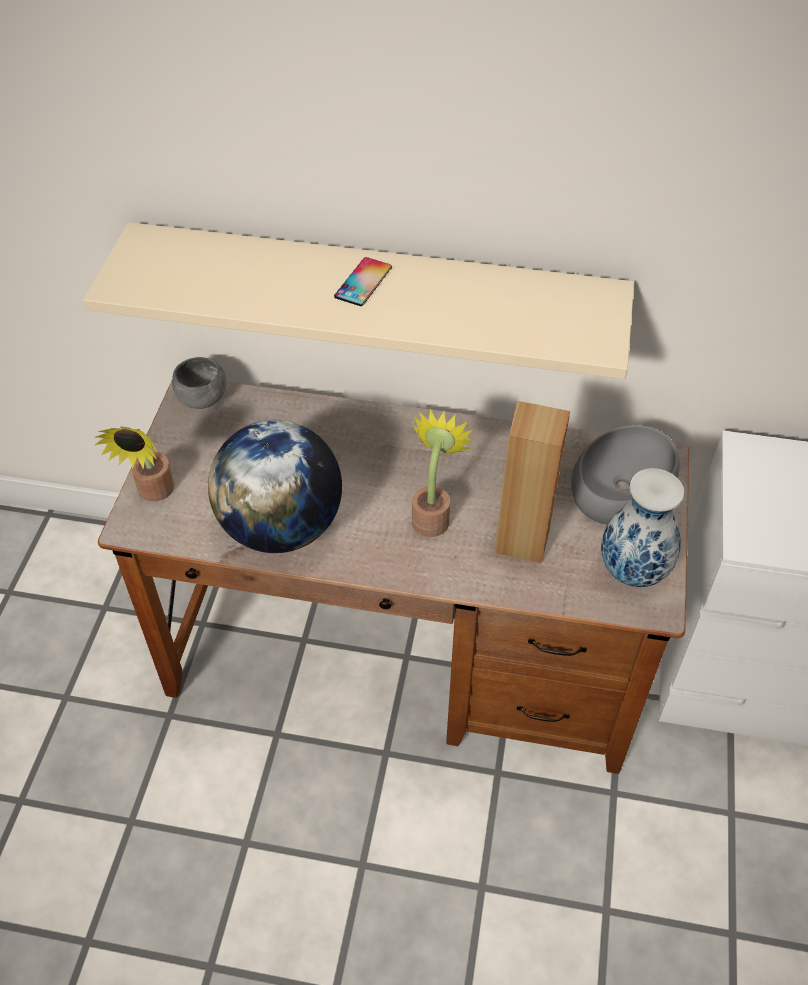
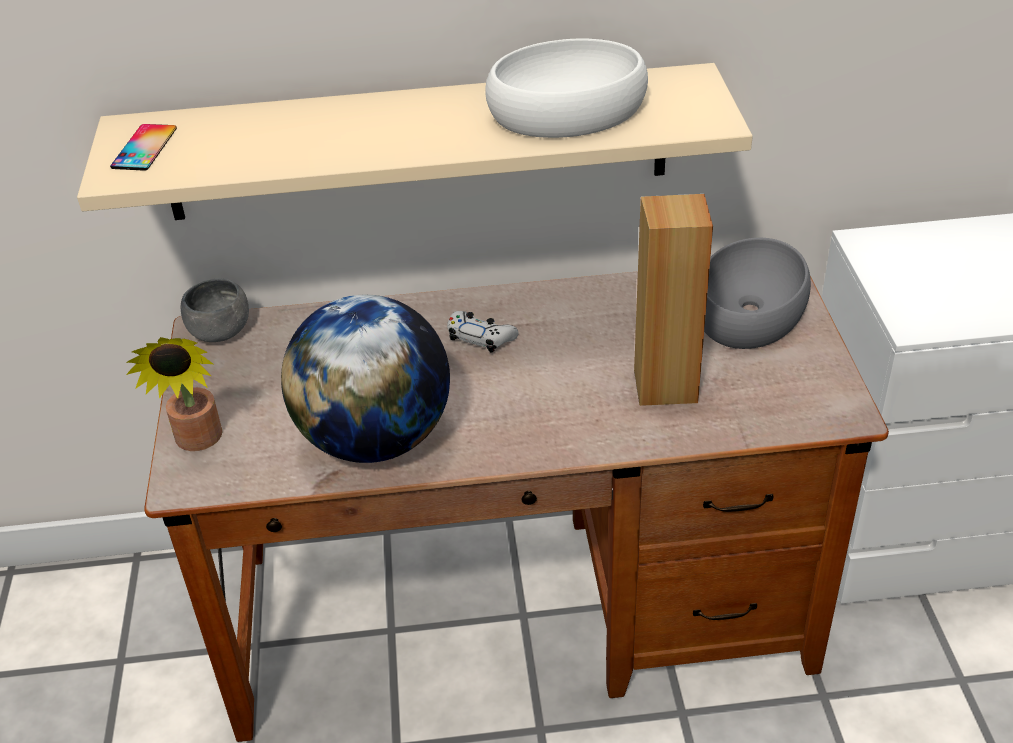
camera: 15 degrees left, 10 degrees down
phone [334,257,392,306] -> phone moved to [110,124,177,171]
potted plant [412,408,474,537] -> none
vase [601,468,684,587] -> none
none -> white game controller [447,311,518,352]
none -> white bowl [485,39,648,138]

